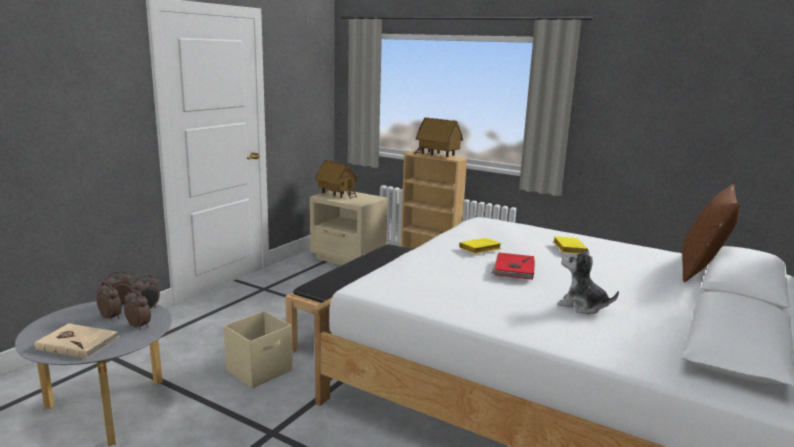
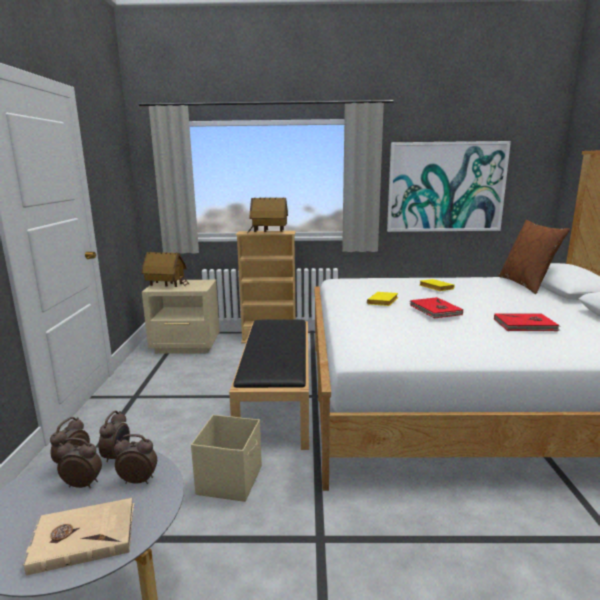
camera: 30 degrees left, 0 degrees up
plush toy [558,248,619,314] -> red book [494,313,561,331]
none -> picture [387,141,511,232]

